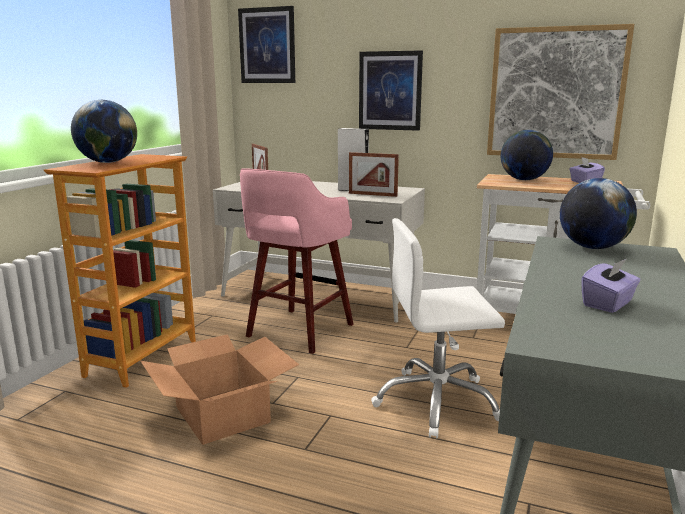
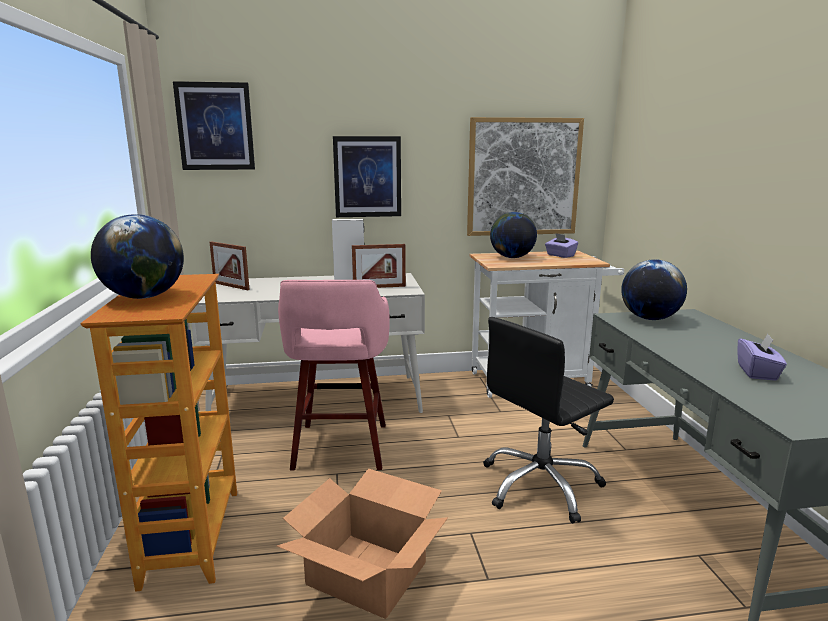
camera: 30 degrees left, 0 degrees up
white office chair [371,218,505,439] -> black office chair [483,317,614,523]

